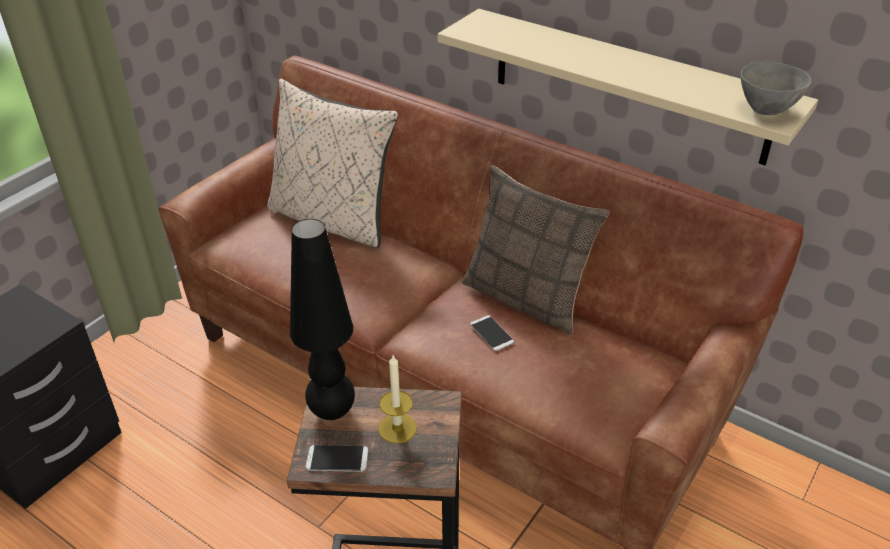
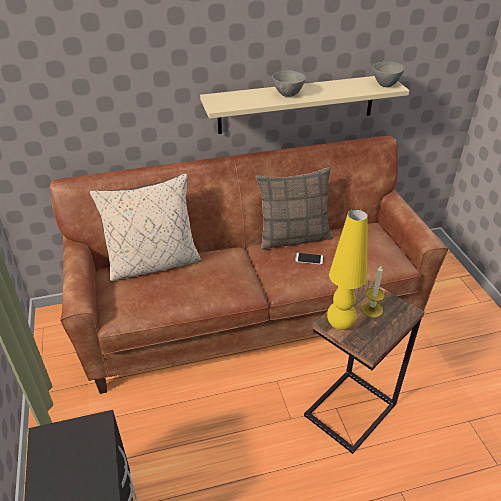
camera: 50 degrees left, 0 degrees up
black table lamp [290,219,355,420] -> yellow table lamp [327,209,368,330]
phone [306,445,368,472] -> none
none -> grey bowl [272,70,306,97]

